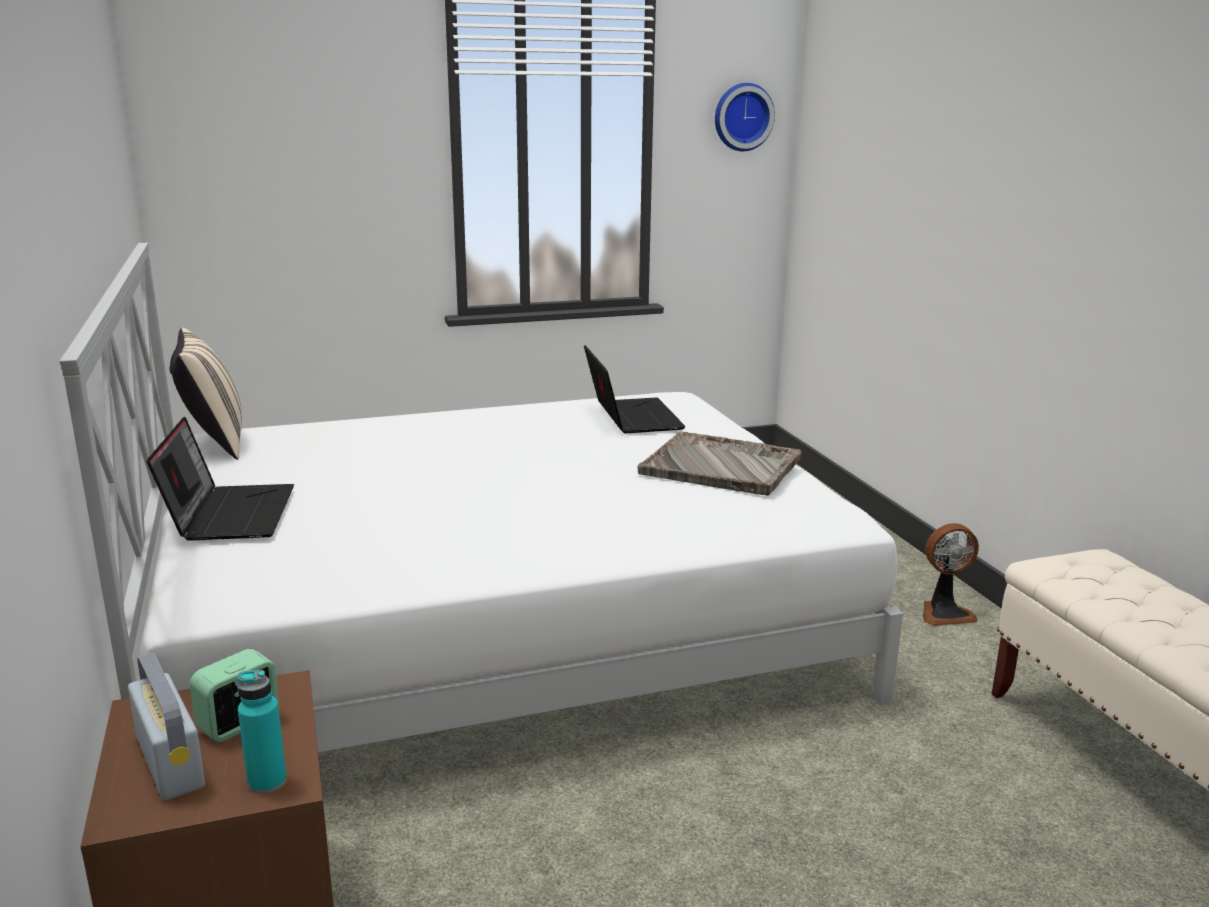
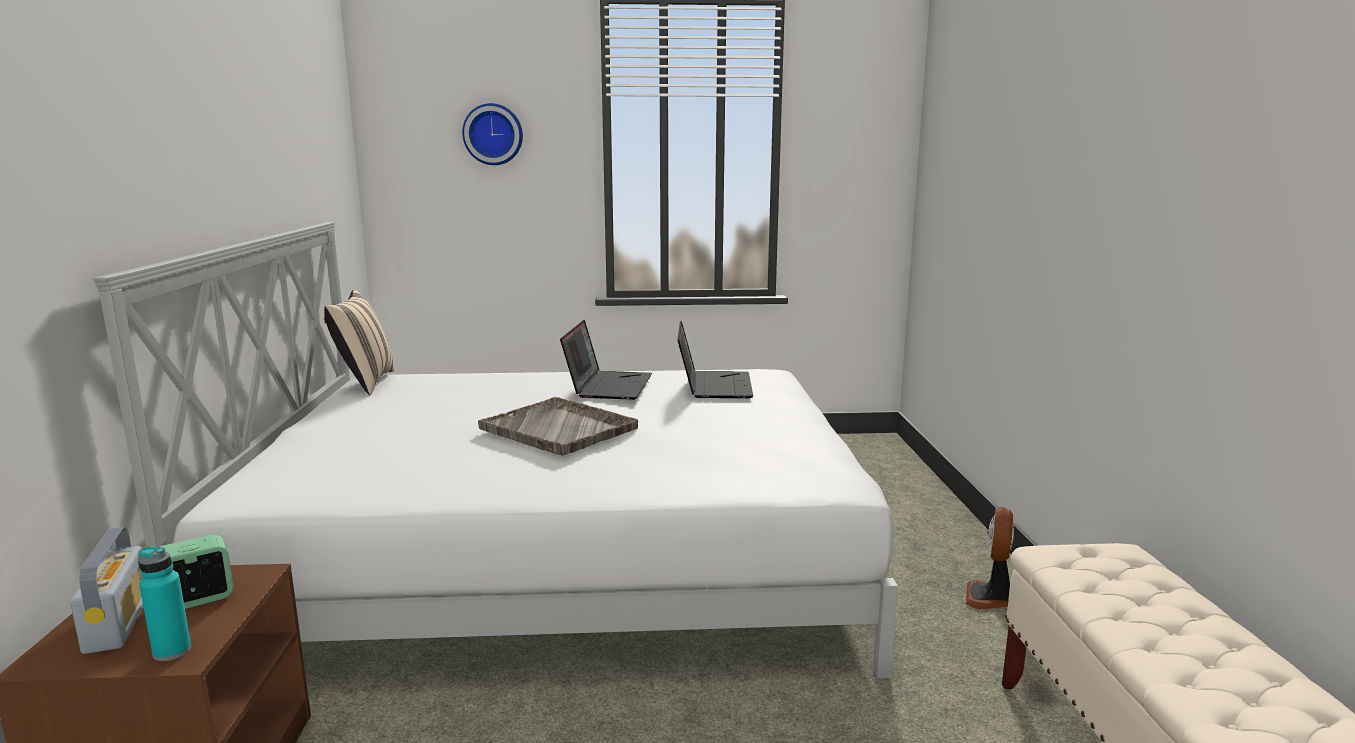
camera: 15 degrees right, 5 degrees down
laptop [147,417,294,541] -> laptop moved to [560,320,652,400]
grey tray [637,432,802,496] -> grey tray moved to [478,397,638,456]
wall clock [715,83,775,151] -> wall clock moved to [462,103,523,165]
fan [923,523,979,626] -> fan turned 105 degrees clockwise [966,507,1014,609]

